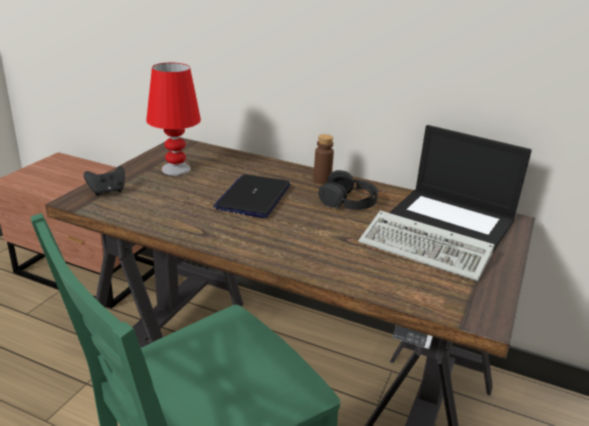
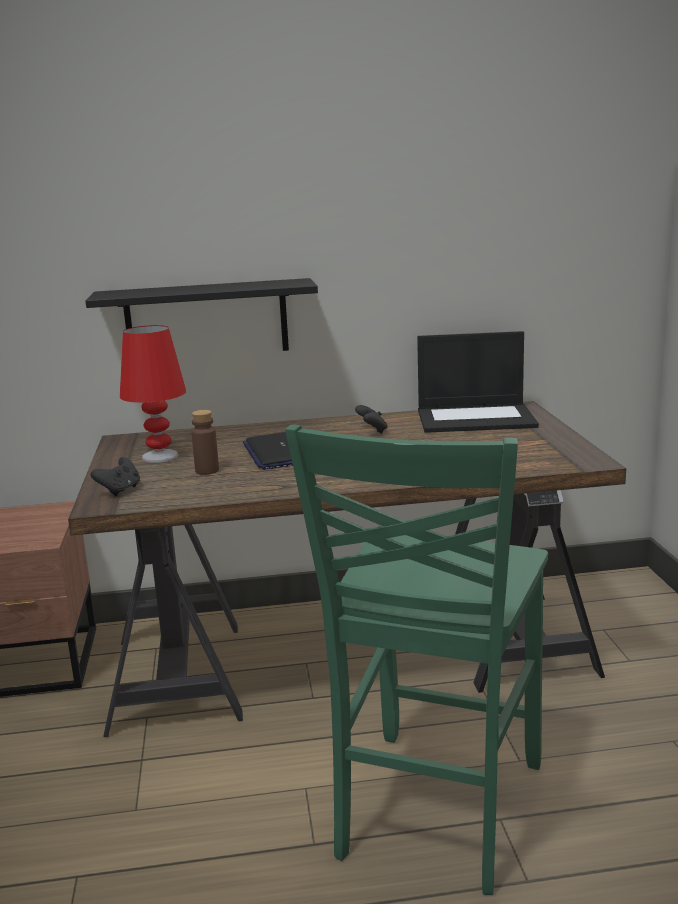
camera: 30 degrees left, 10 degrees down
brown bottle [313,134,334,184] -> brown bottle moved to [191,410,219,475]
black headphones [318,170,378,210] -> black game controller [355,405,388,434]
keyboard [358,211,495,281] -> none
none -> black shelf [85,278,318,351]

